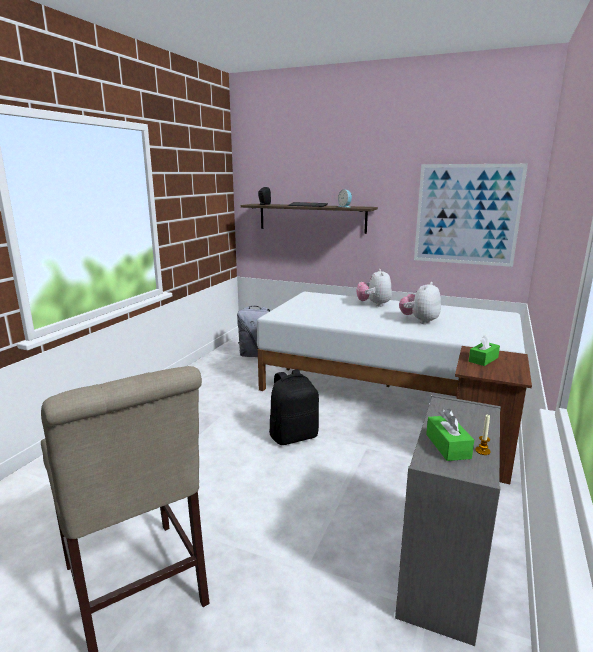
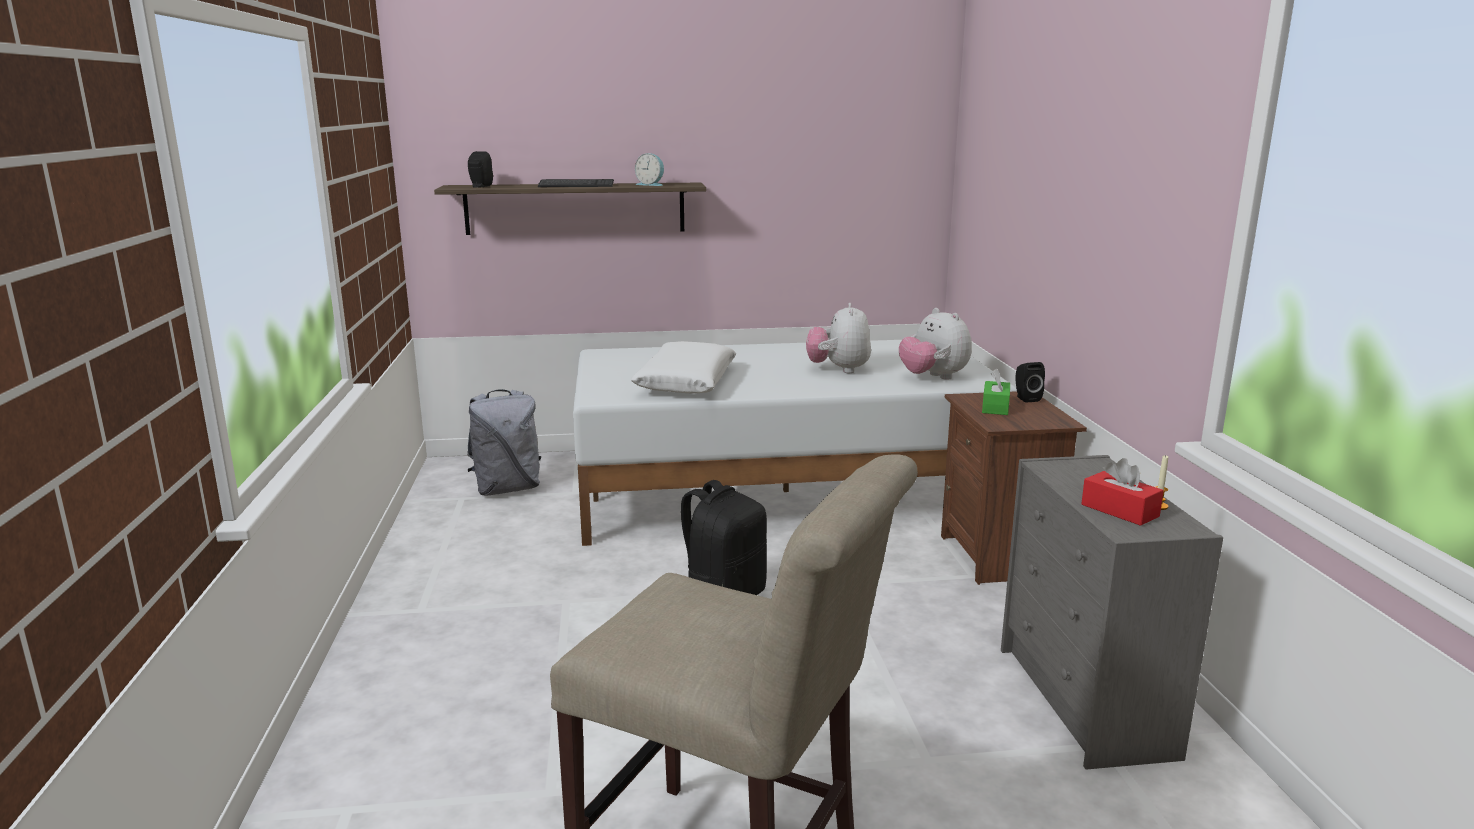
camera: 30 degrees left, 0 degrees up
plush toy [356,269,392,307] -> plush toy moved to [899,308,972,380]
picture [414,164,528,267] -> none
green tissue box [426,409,474,461] -> red tissue box [1081,458,1164,526]
none -> white pillow [631,341,736,394]
none -> black speaker [1015,362,1045,402]

